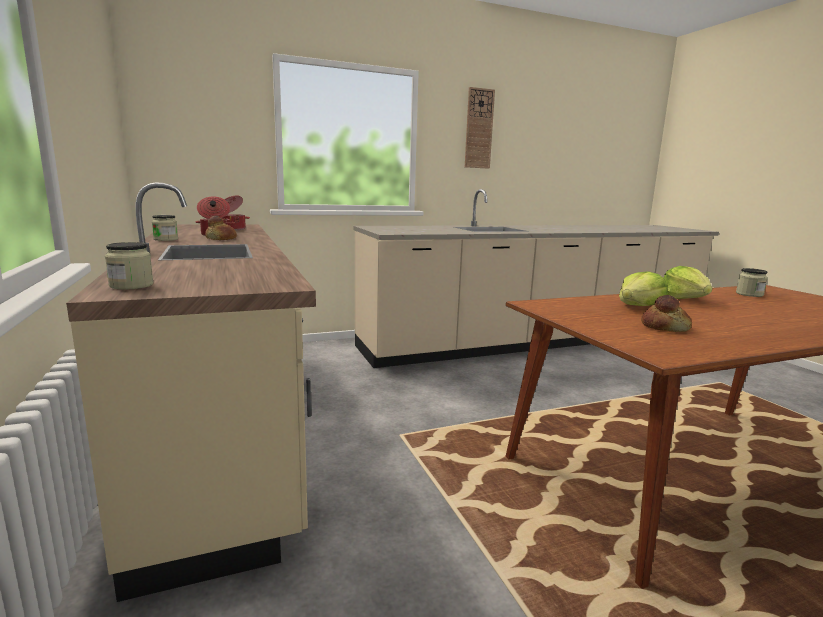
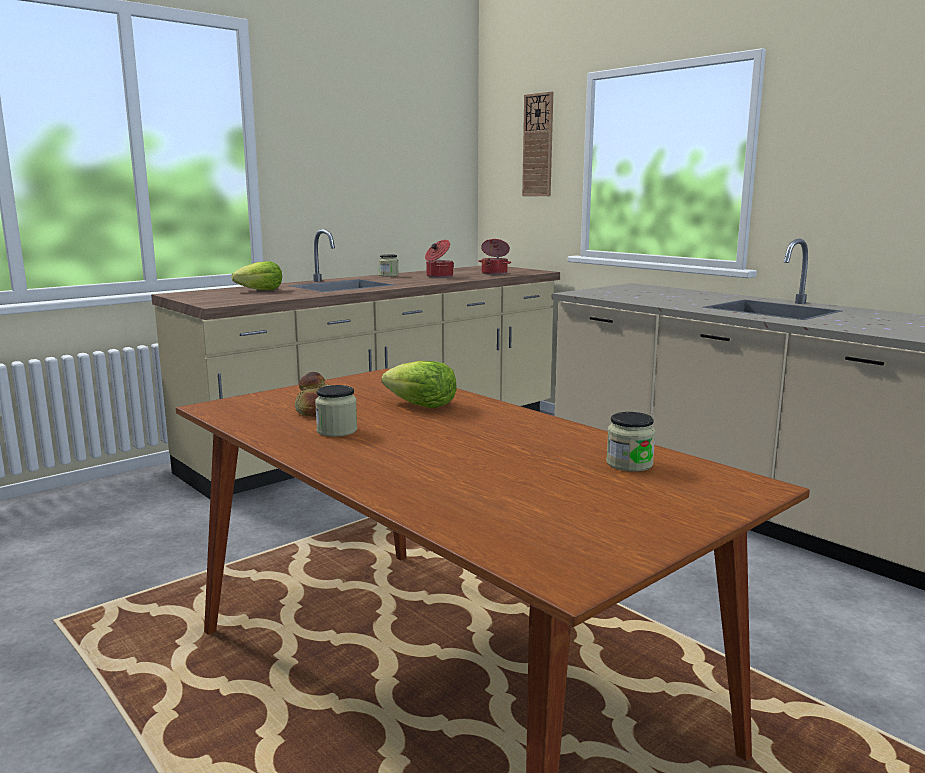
camera: 70 degrees right, 0 degrees up
jar [105,242,154,290] -> jar moved to [315,385,357,437]
bread [205,216,237,240] -> none
wall clock [465,87,495,168] -> wall clock moved to [522,91,553,196]
lettuce [664,266,712,299] -> lettuce moved to [231,261,282,290]

